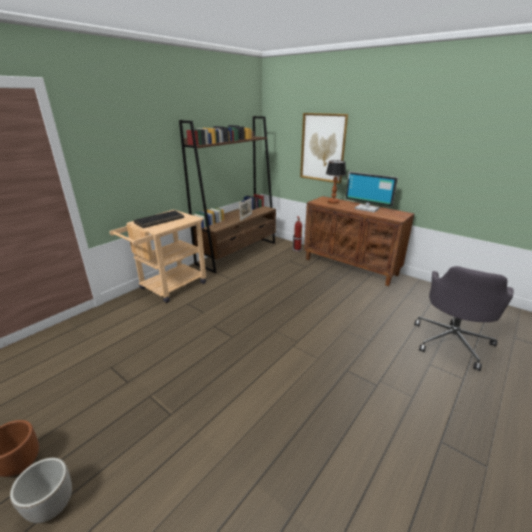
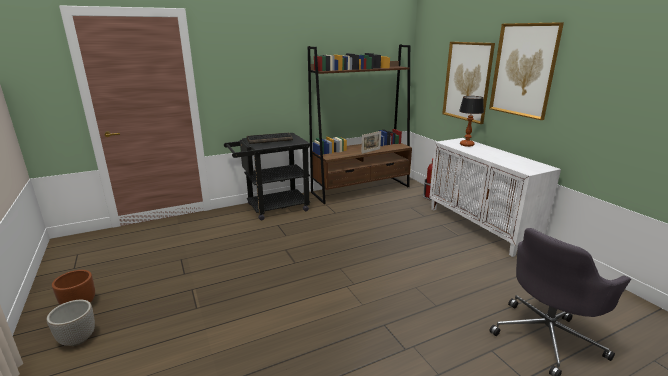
camera: 25 degrees right, 5 degrees down
beige cart [109,210,206,303] -> black cart [224,133,310,220]
brown cabinet [304,196,415,286] -> white cabinet [429,138,561,257]
monitor [346,172,398,213] -> none
none -> picture [489,22,564,120]

